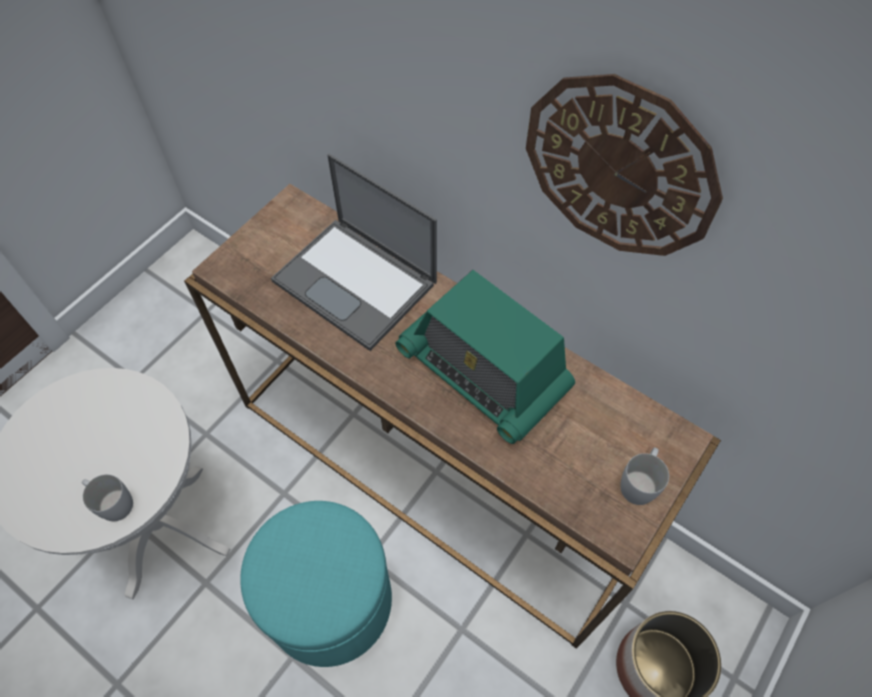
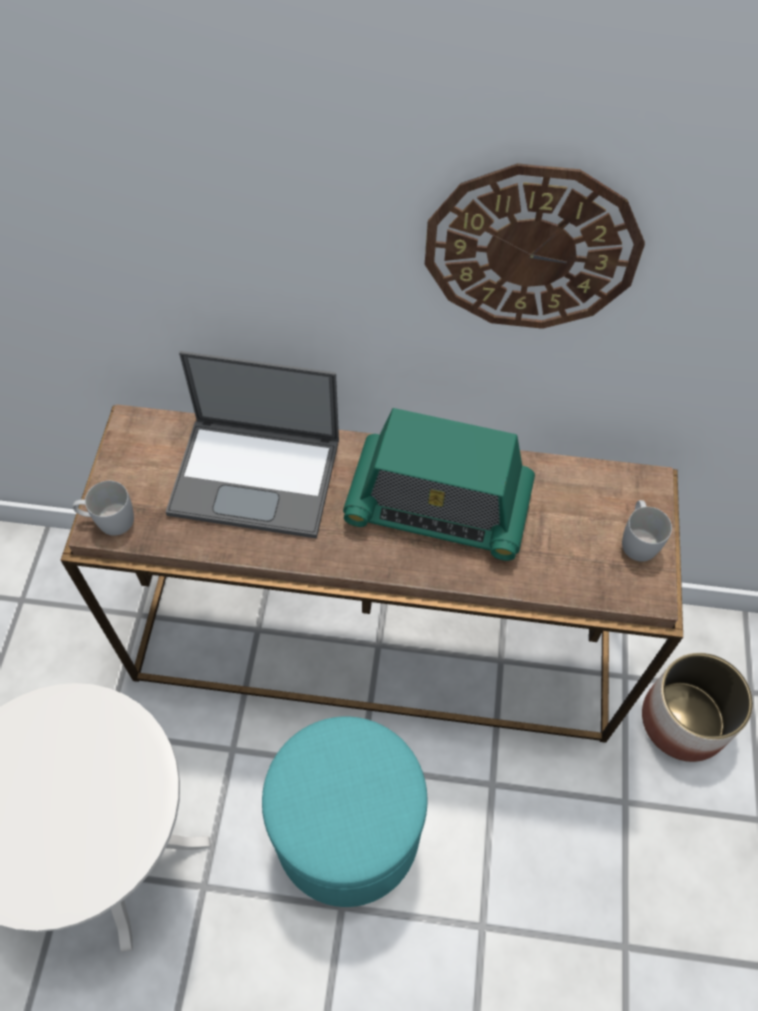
camera: 30 degrees left, 0 degrees up
white mug [82,474,133,521] -> white mug moved to [73,481,134,536]

